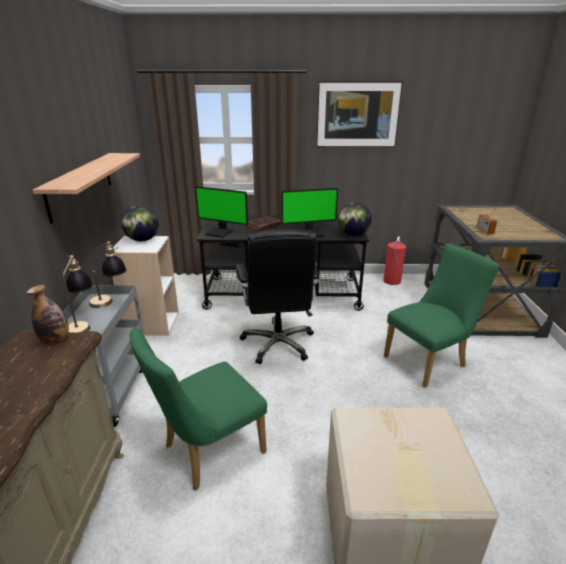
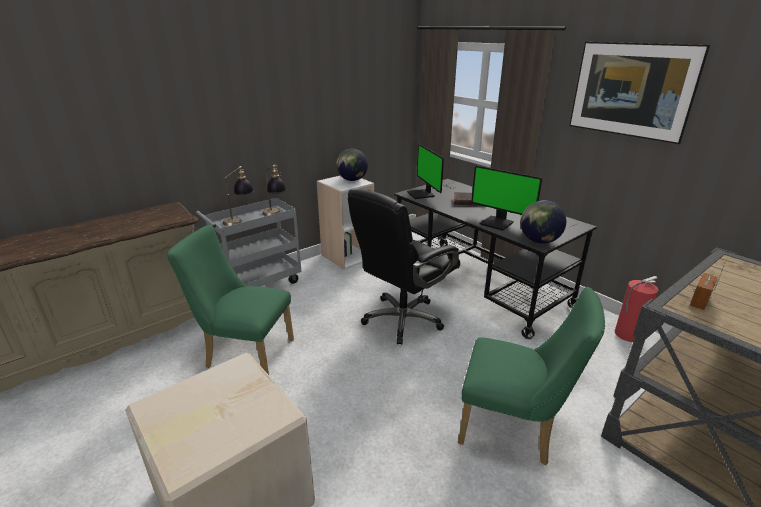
camera: 50 degrees right, 0 degrees up
bottle [27,285,69,344] -> none
shelf [33,153,140,224] -> none

